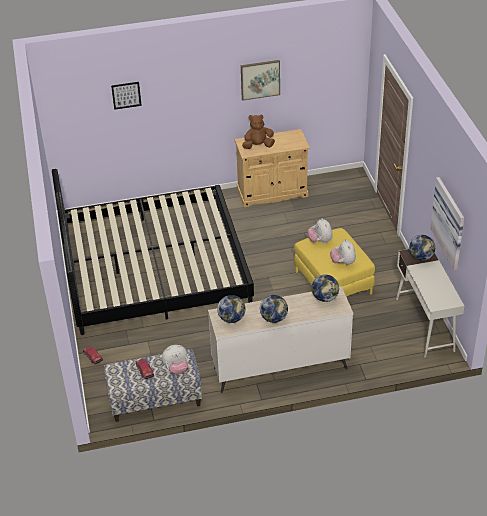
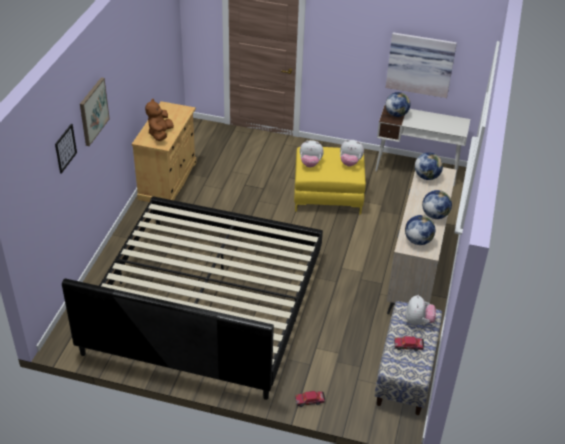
camera: 65 degrees left, 0 degrees up
picture [241,60,280,101] -> picture moved to [80,77,110,146]

